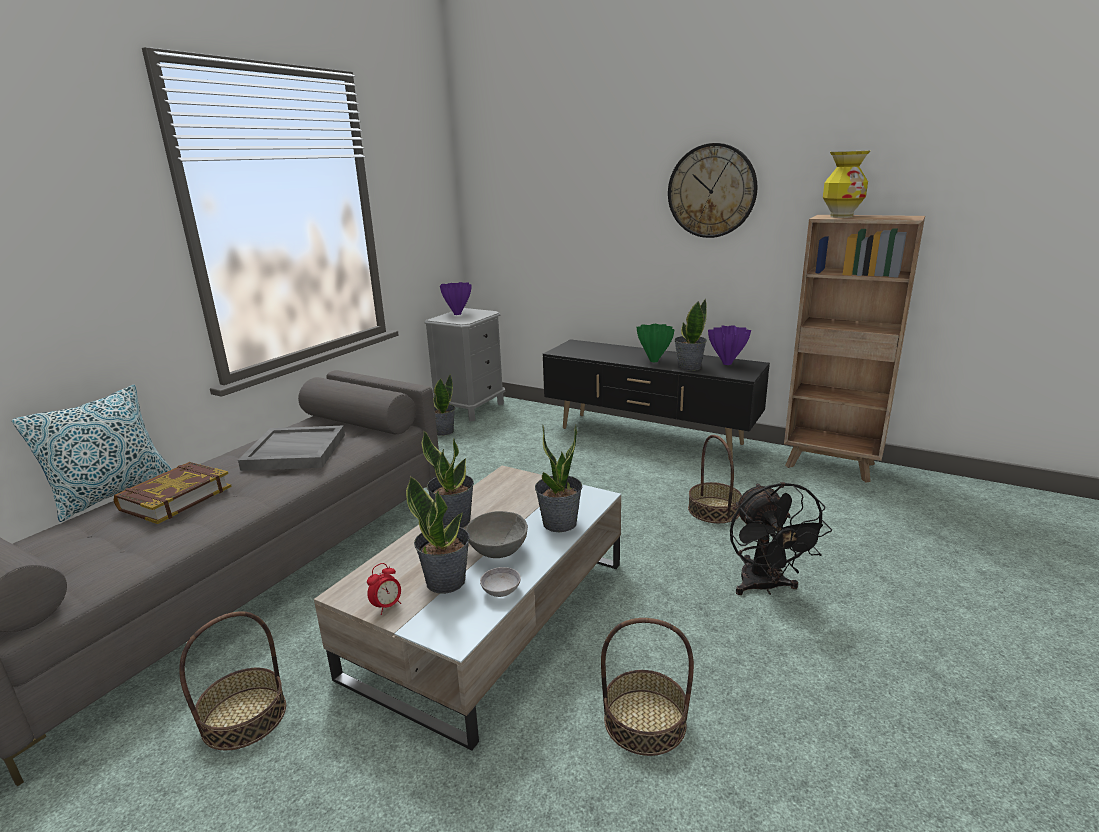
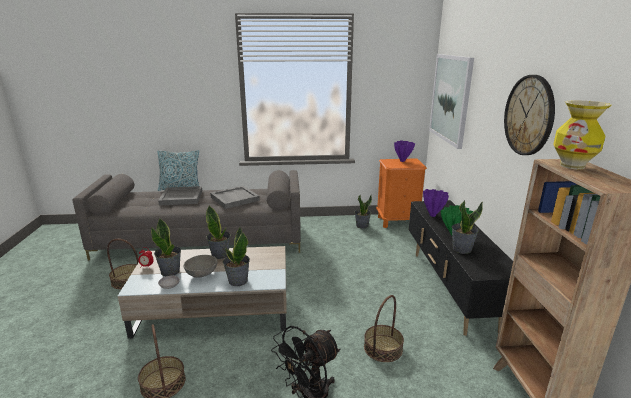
camera: 55 degrees right, 0 degrees up
book [114,462,232,524] -> grey tray [158,186,202,206]
grey nightstand [424,308,505,422] -> orange nightstand [376,158,427,228]
purple vase [708,325,751,365] -> purple vase moved to [423,189,449,217]
none -> picture [429,54,474,149]

